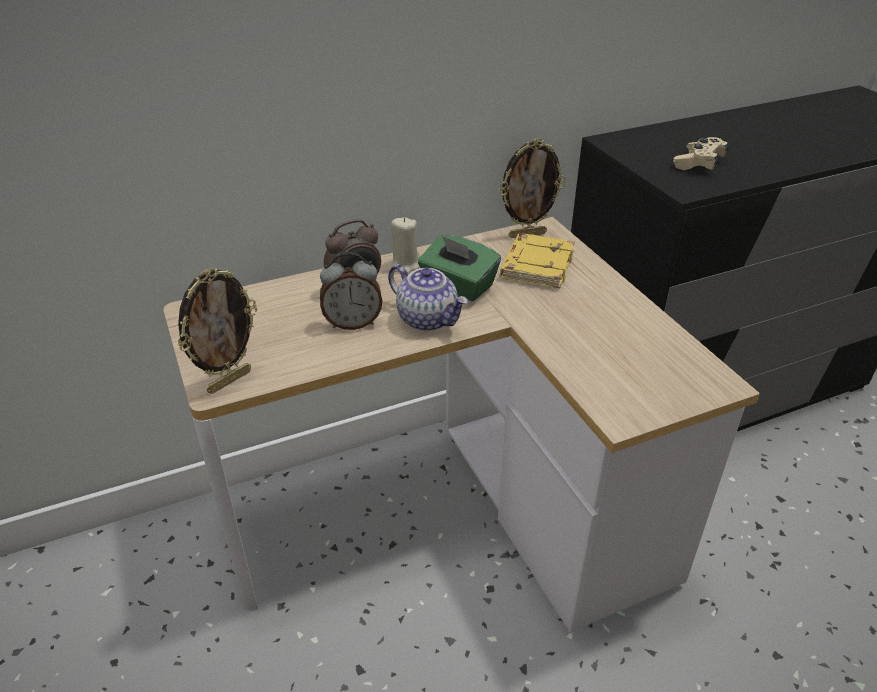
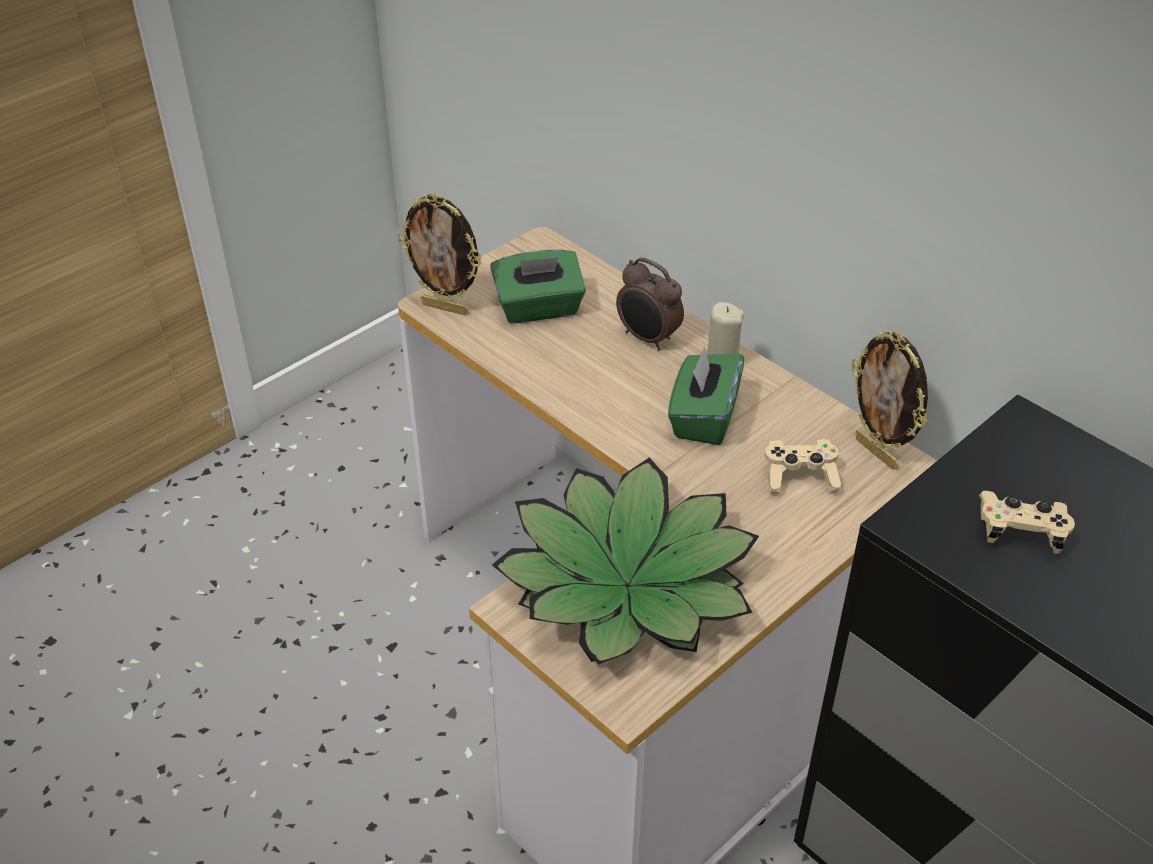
camera: 70 degrees right, 5 degrees up
alarm clock [320,252,382,330] -> none
teapot [388,264,468,331] -> none
yellow book [500,233,575,288] -> beige game controller [765,439,842,494]
none -> green tissue box [490,250,586,324]
none -> potted plant [492,458,759,664]

